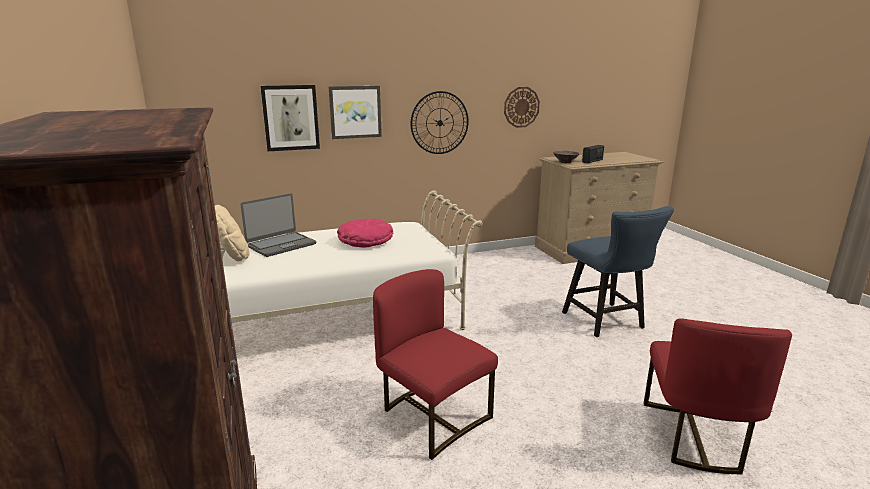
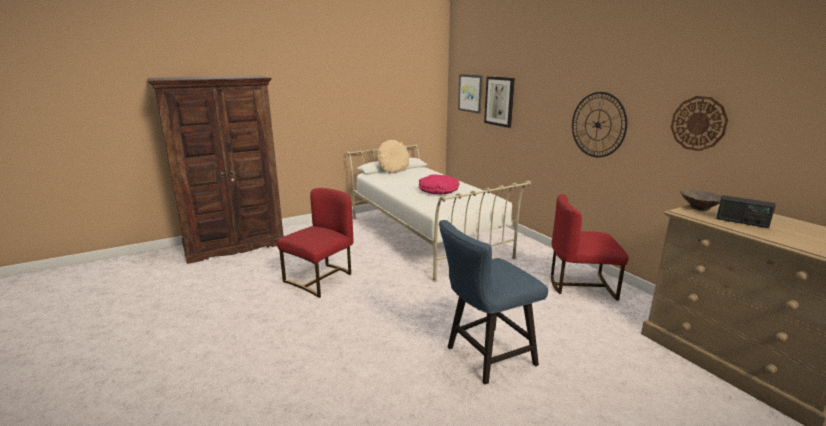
camera: 80 degrees right, 0 degrees up
laptop [241,193,316,257] -> none
picture [329,86,382,139] -> picture moved to [458,74,483,114]
red chair [643,318,792,474] -> red chair moved to [551,194,629,301]

